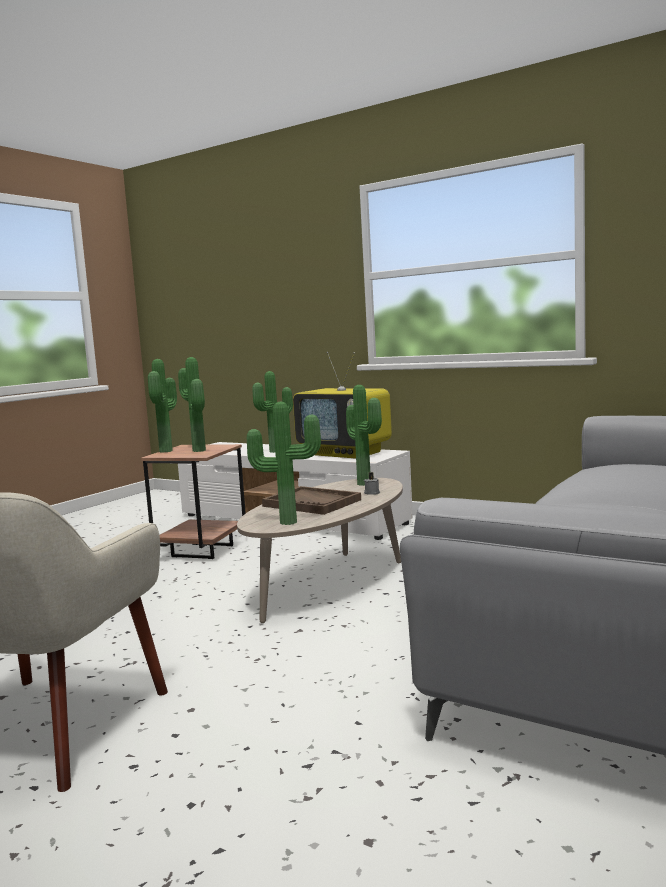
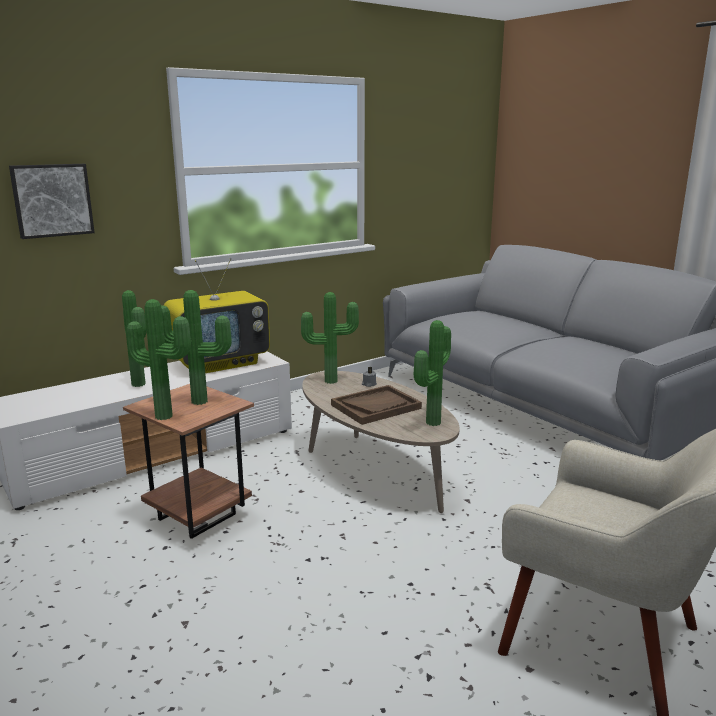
camera: 70 degrees left, 10 degrees up
none -> picture [9,164,95,239]

